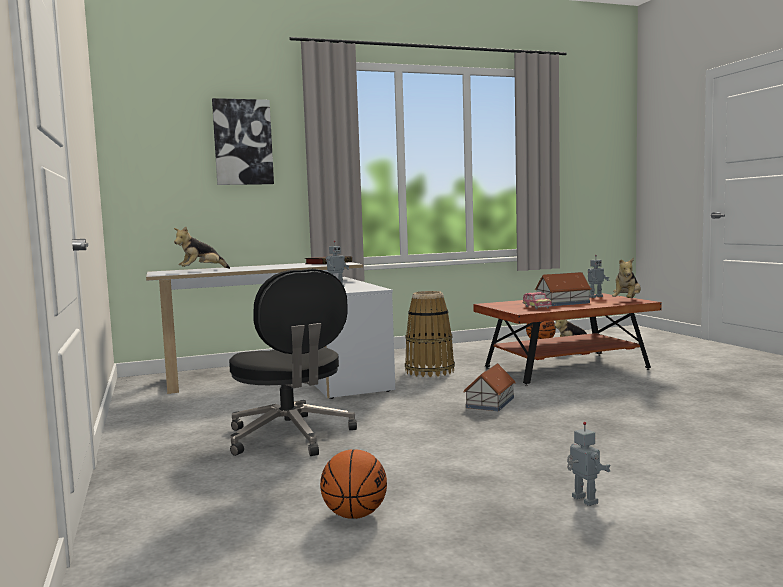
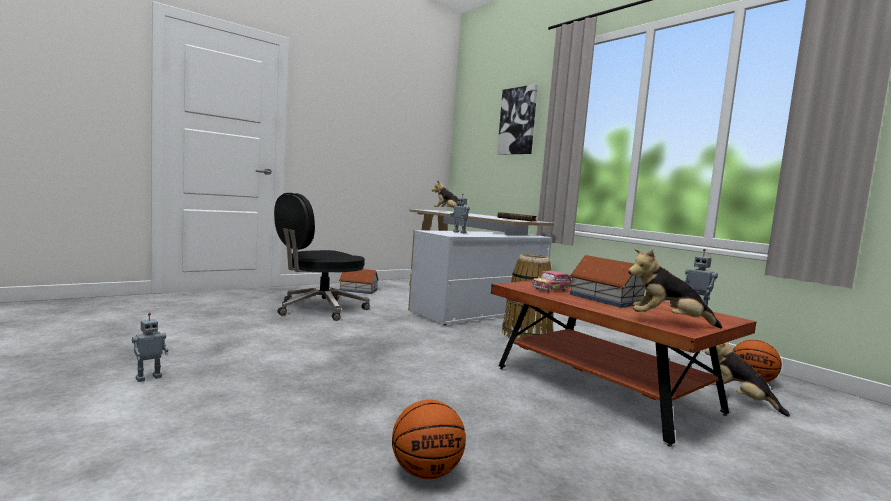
camera: 70 degrees right, 0 degrees up
basketball [320,449,387,519] -> basketball moved to [392,400,466,479]
toy house [464,363,516,411] -> toy house moved to [339,269,379,294]

